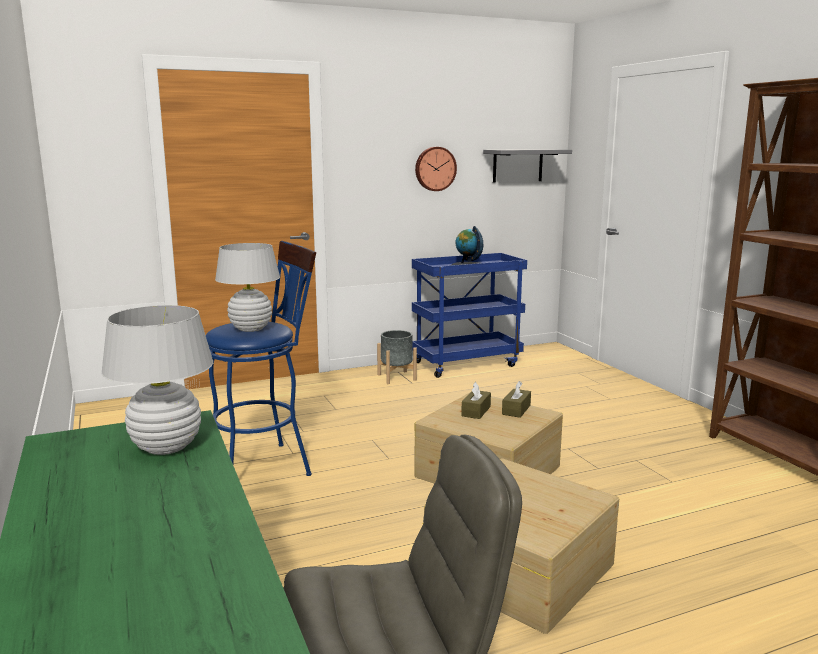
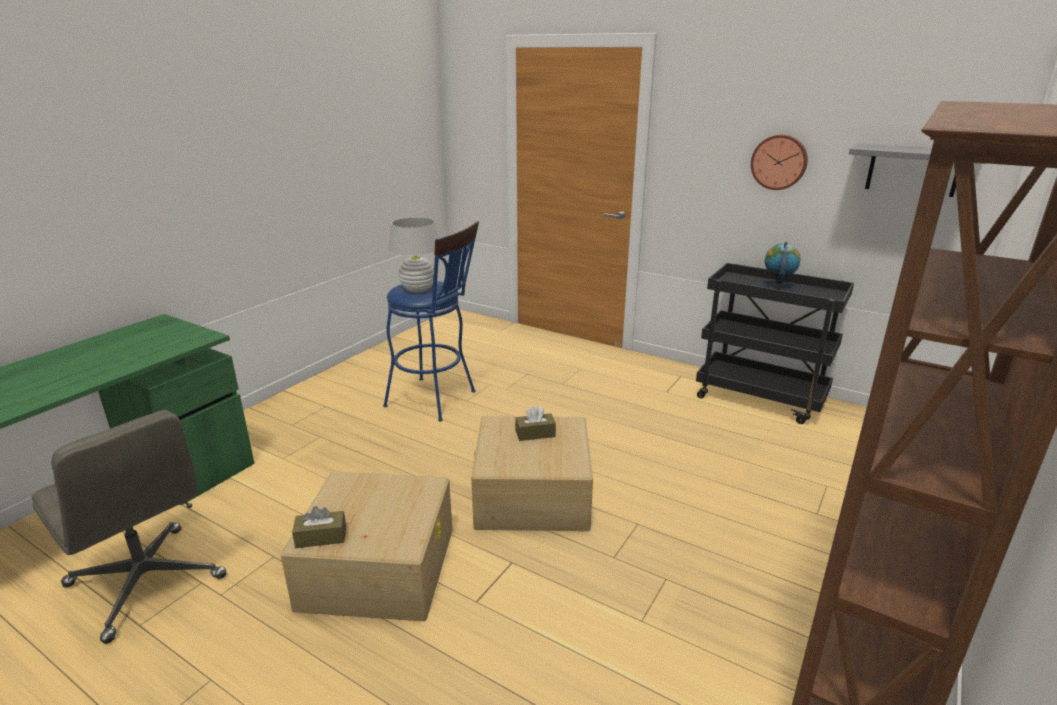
camera: 55 degrees right, 10 degrees up
white table lamp [101,305,213,455] -> none
grey planter [377,330,417,384] -> none
blue cart [412,253,527,378] -> black cart [696,263,854,424]
brown tissue box [502,381,531,418] -> brown tissue box moved to [292,506,346,548]

